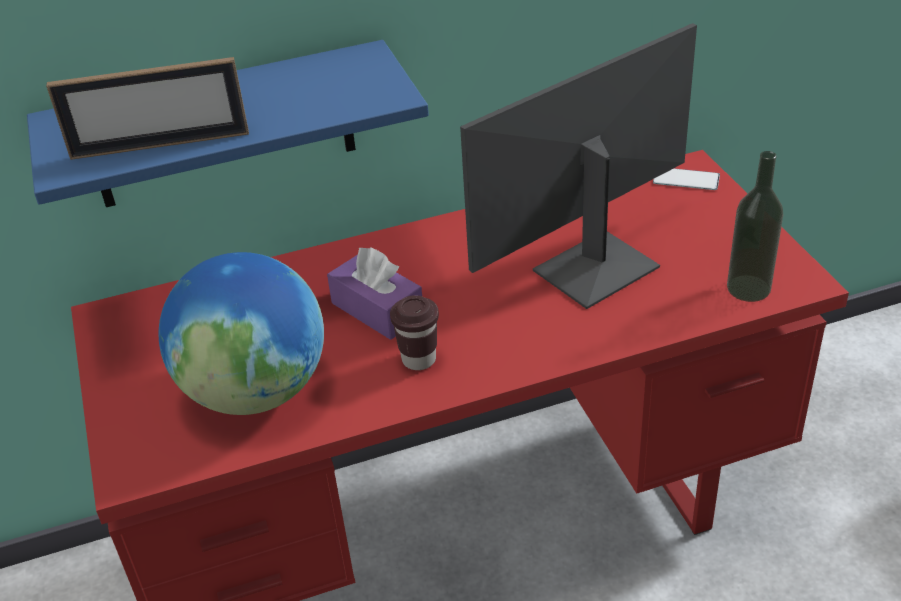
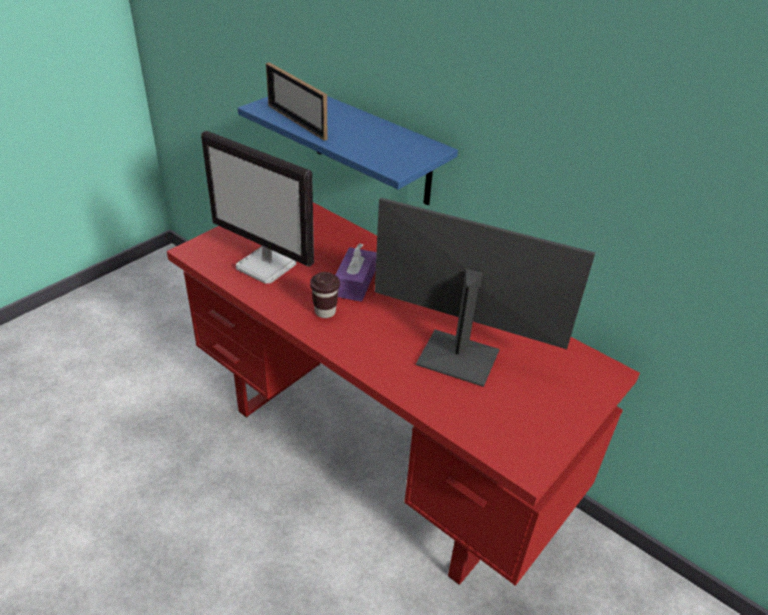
camera: 55 degrees right, 0 degrees up
globe [158,252,324,415] -> monitor [201,131,314,284]
phone [653,169,720,190] -> none
bottle [727,151,783,302] -> none

